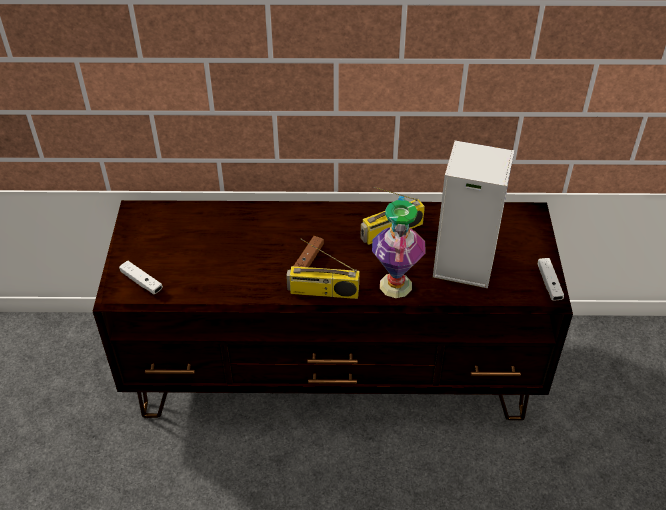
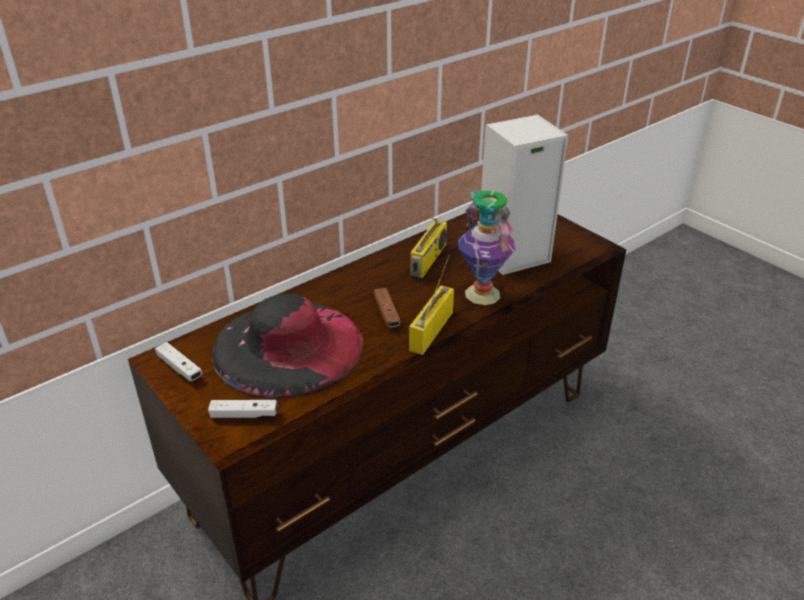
camera: 40 degrees left, 10 degrees down
radio [286,239,360,299] -> radio turned 150 degrees clockwise [409,255,454,355]
white game controller [537,258,564,300] -> white game controller moved to [155,342,202,381]
none -> black hat [212,293,363,399]

